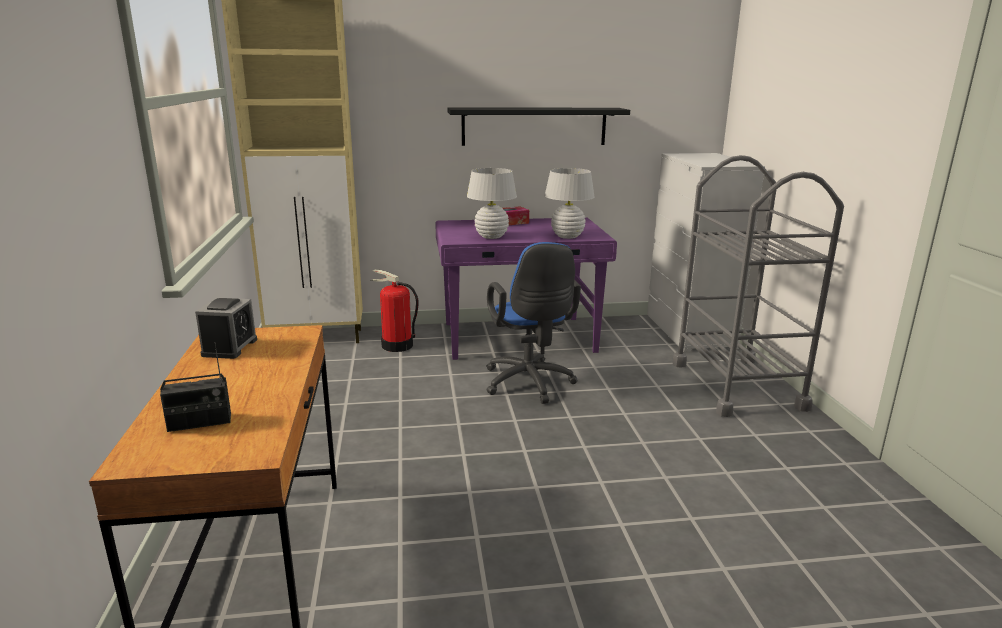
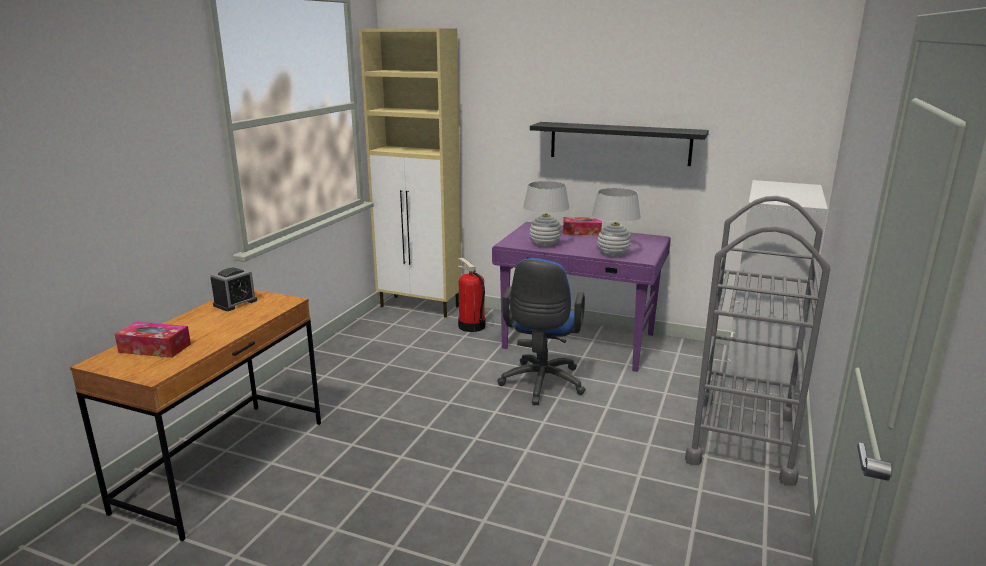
camera: 30 degrees right, 0 degrees up
radio [160,342,231,432] -> tissue box [115,322,191,358]

